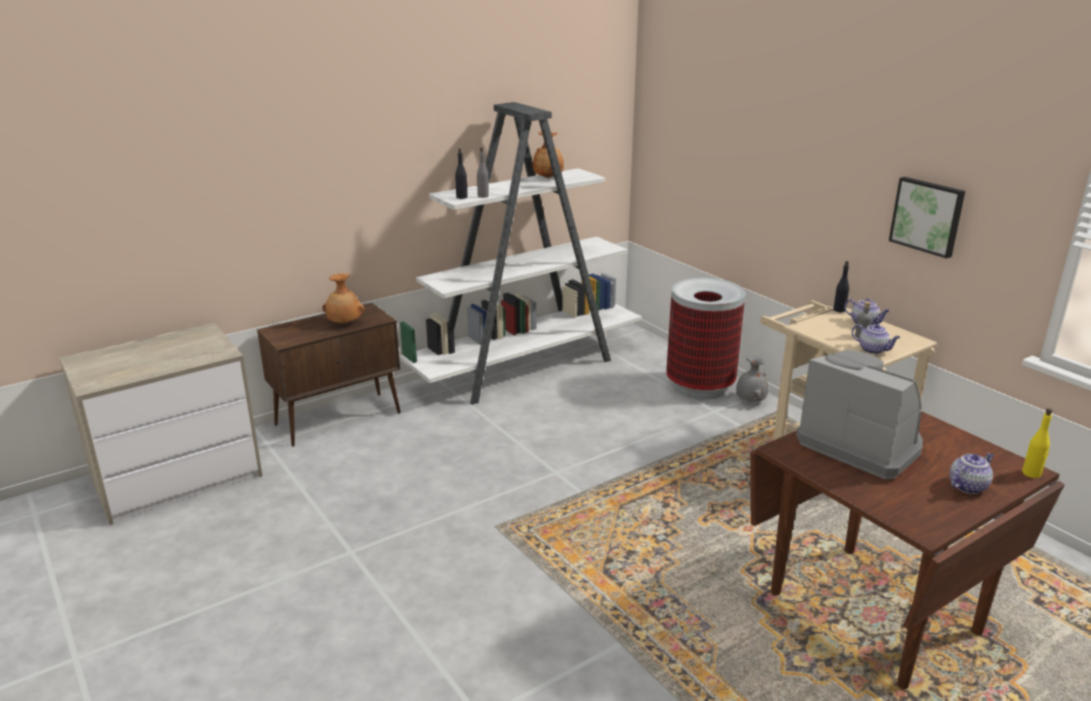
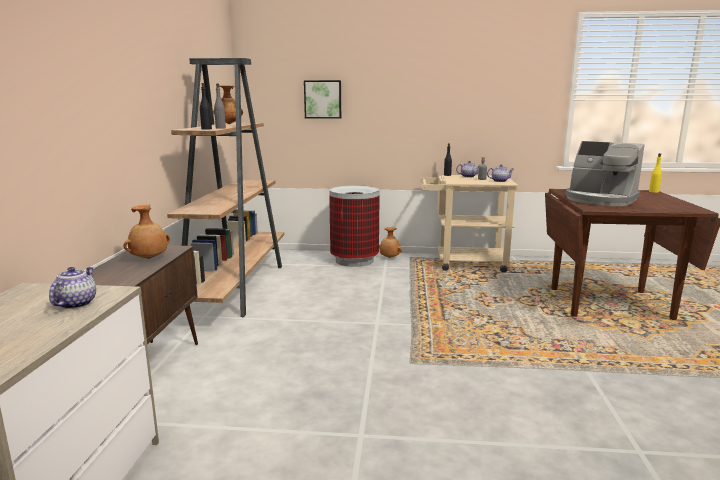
camera: 50 degrees left, 10 degrees down
white bookcase [399,102,642,405] -> brown bookcase [167,58,284,317]
grey vase [736,356,768,402] -> brown vase [379,227,402,258]
coffee machine [796,350,923,479] -> coffee machine turned 135 degrees counterclockwise [566,141,645,206]
picture [889,177,965,259] -> picture moved to [304,80,341,119]
teapot [950,453,994,494] -> teapot moved to [49,267,96,309]

